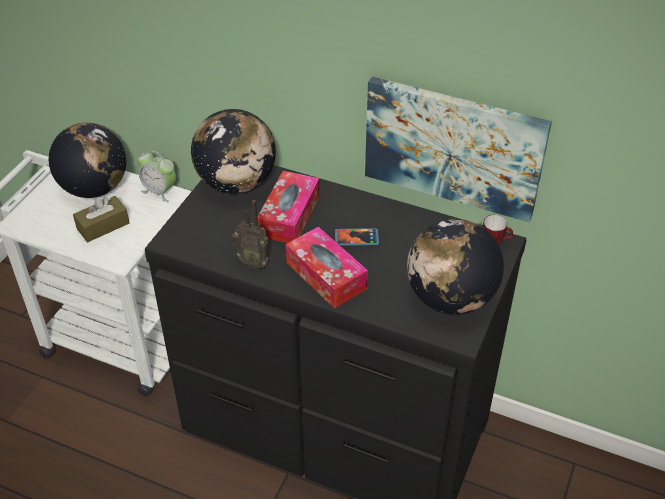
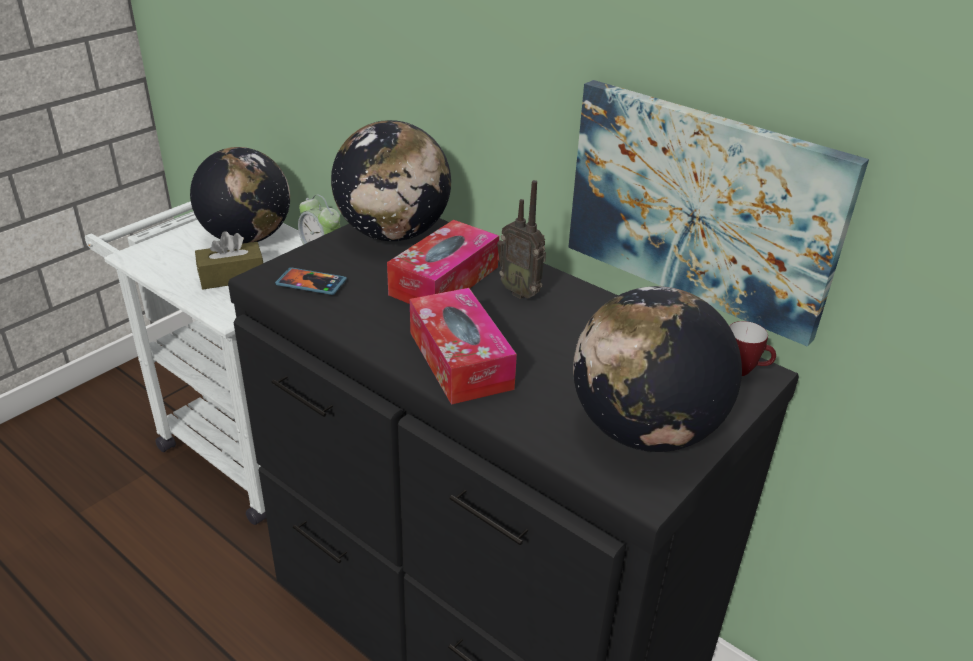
camera: 15 degrees right, 10 degrees down
radio [232,200,269,269] -> radio moved to [497,180,546,299]
phone [335,228,379,246] -> phone moved to [275,267,347,295]

